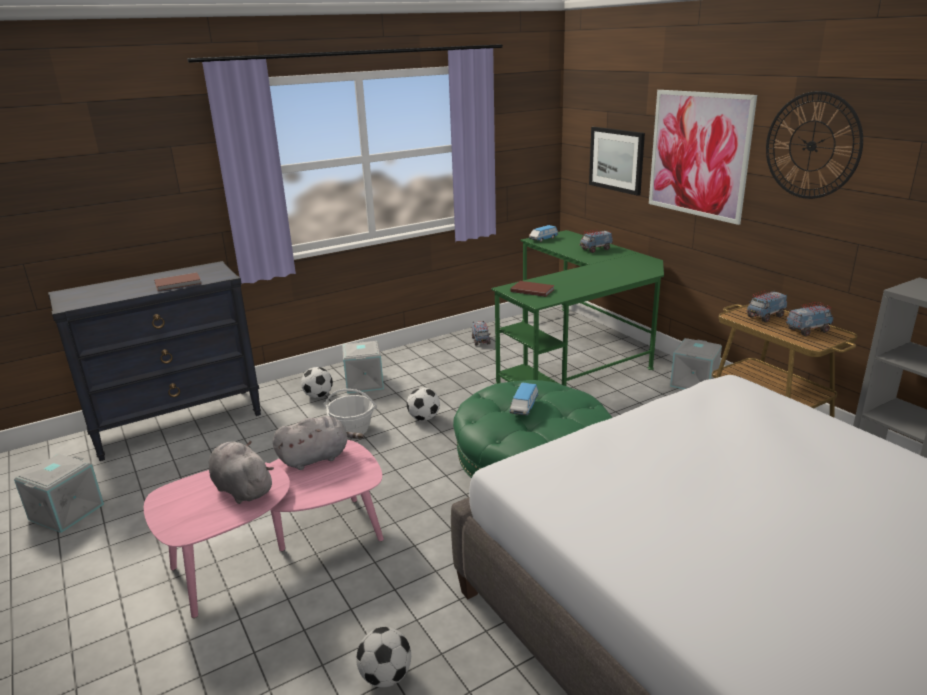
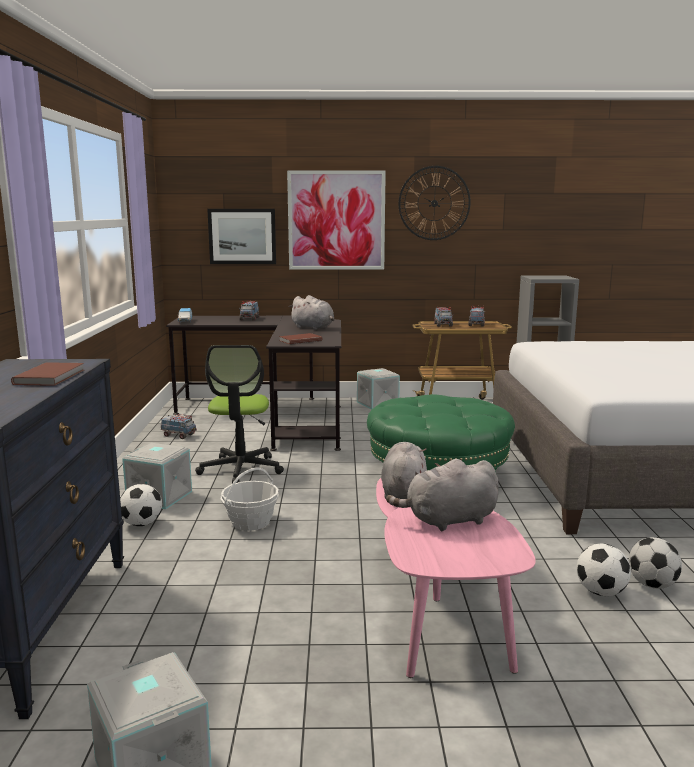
camera: 60 degrees left, 10 degrees down
football [407,387,440,421] -> football moved to [577,544,631,596]
green desk [492,230,664,386] -> black desk [166,316,341,451]
toy car [509,382,538,415] -> none
none -> office chair [195,345,284,484]
none -> grey plush toy [289,295,335,330]

